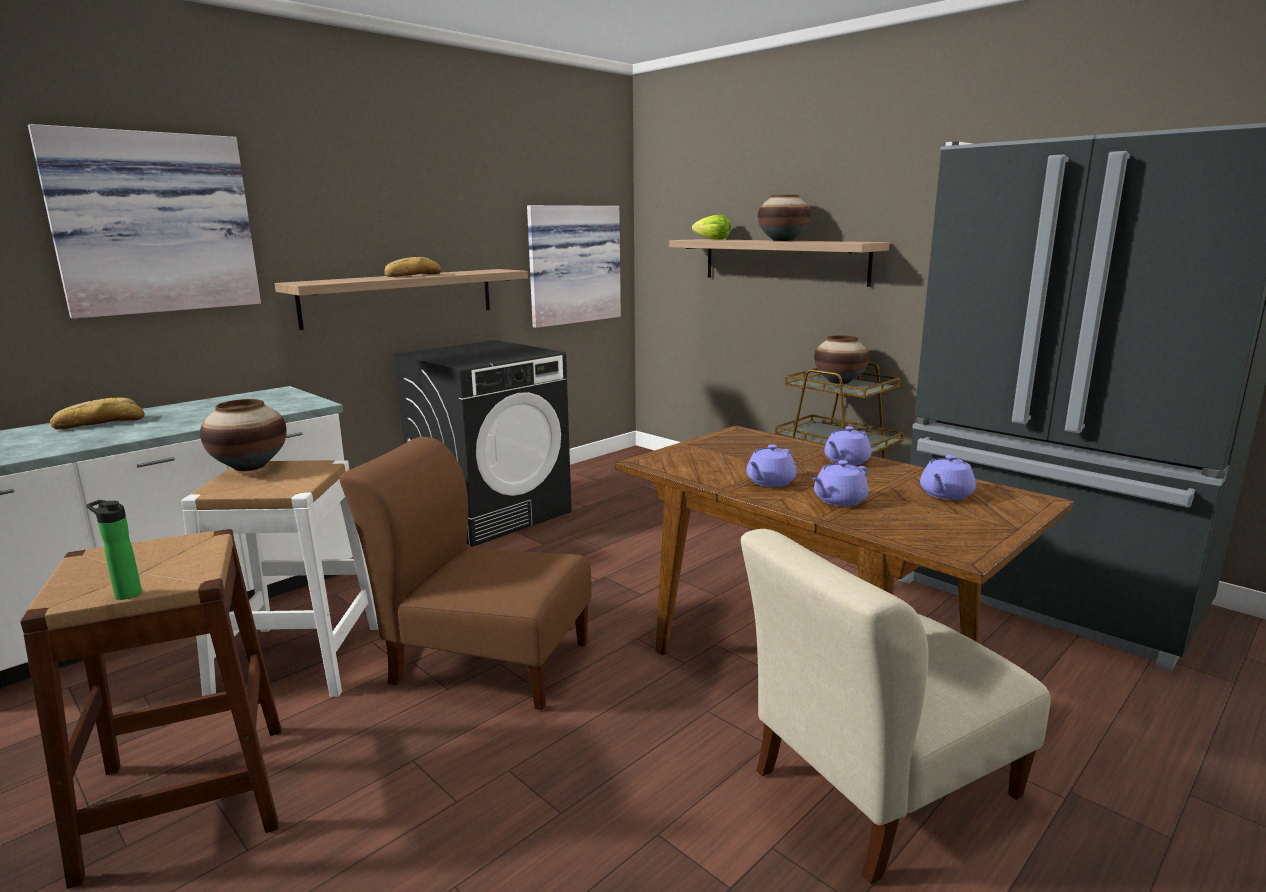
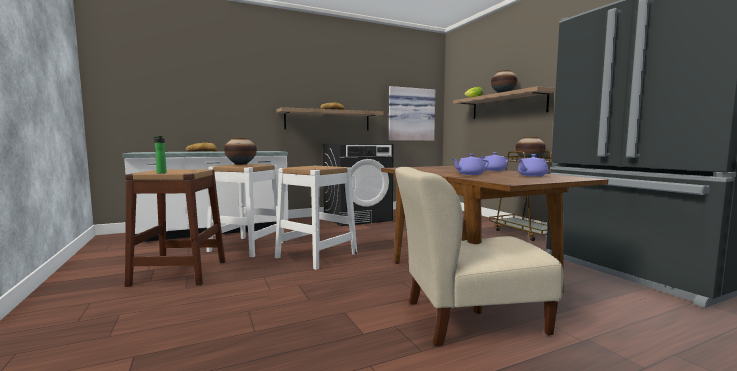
camera: 20 degrees right, 10 degrees down
picture [28,124,261,319] -> none
brown chair [339,437,592,710] -> white stool [275,166,357,270]
purple teapot [746,444,796,487] -> none

